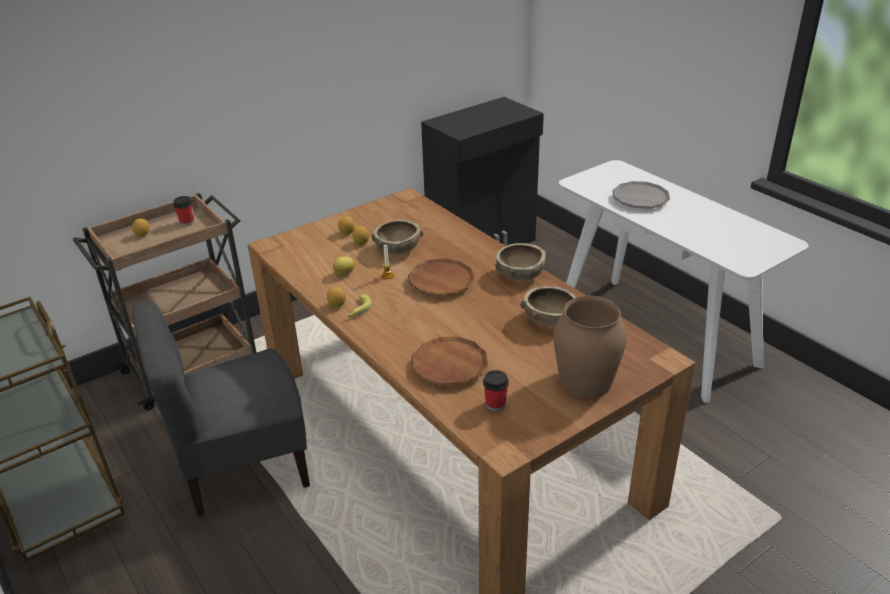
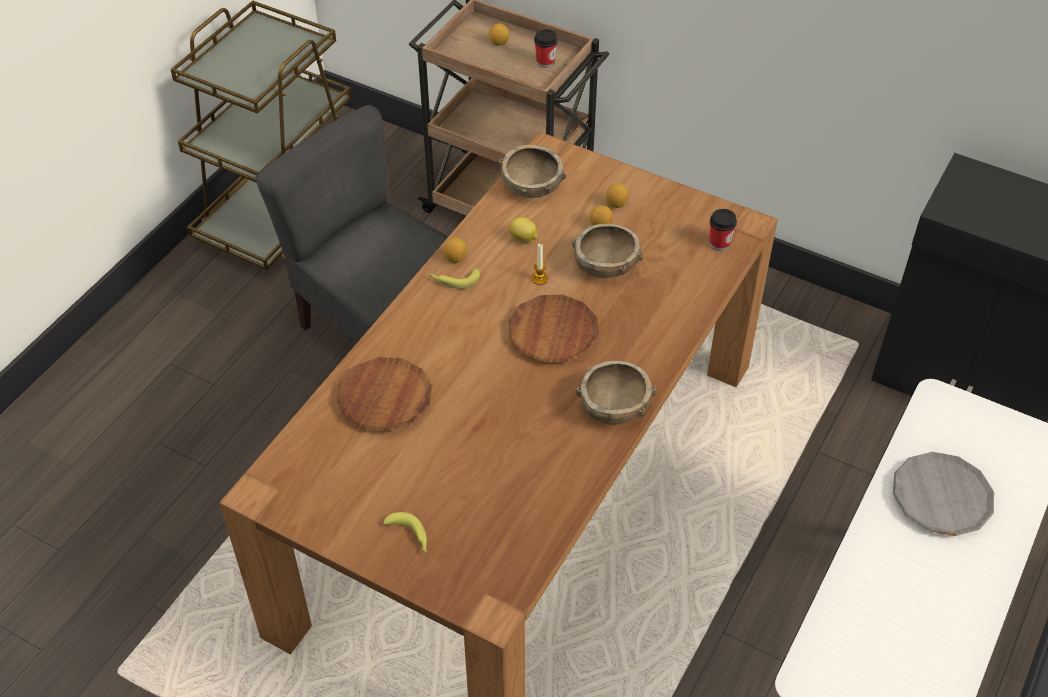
camera: 65 degrees right, 15 degrees up
cup [483,370,509,411] -> cup moved to [710,209,737,251]
brown bowl [520,286,576,327] -> brown bowl moved to [499,145,566,198]
brown vase [553,296,627,398] -> banana [383,512,427,553]

